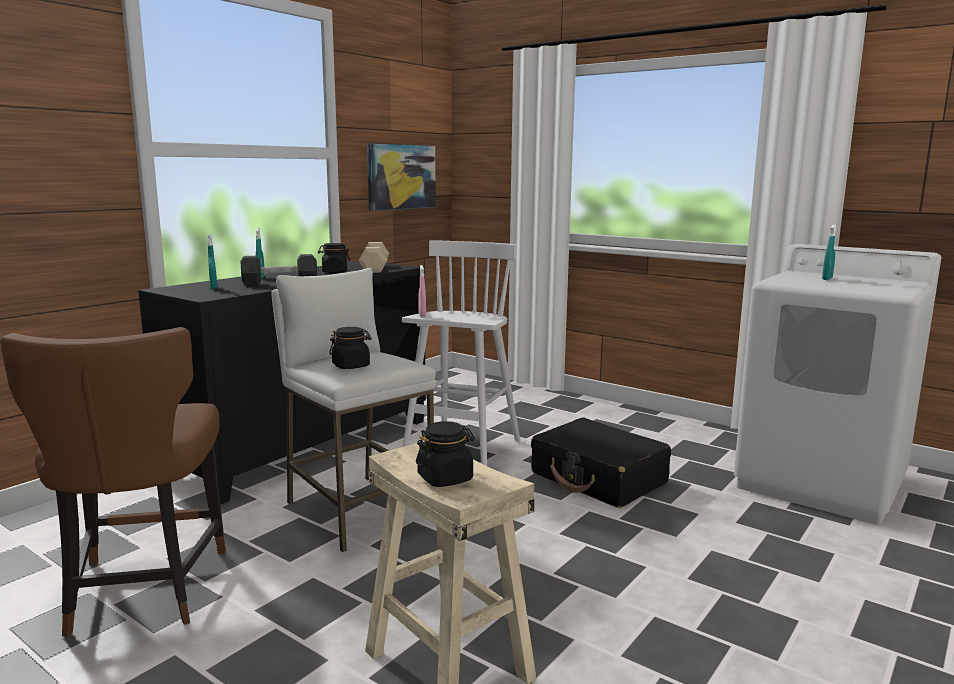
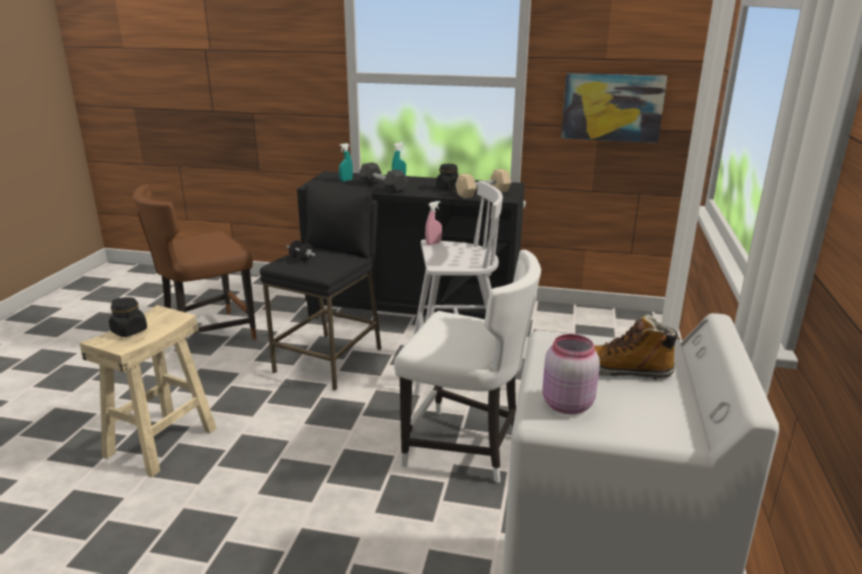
camera: 65 degrees right, 10 degrees up
white stool [271,268,436,552] -> black stool [260,184,381,390]
black jar [329,327,372,369] -> black dumbbell [287,240,315,261]
black suitcase [531,417,671,508] -> white chair [394,250,541,483]
turquoise spray bottle [822,224,837,280] -> boot [594,314,681,379]
none -> pink jar [542,334,600,414]

